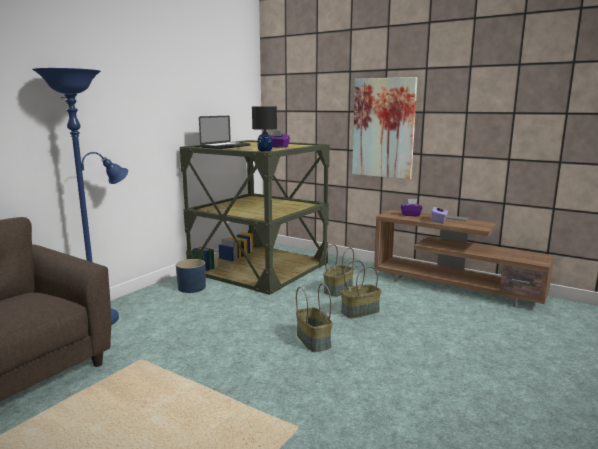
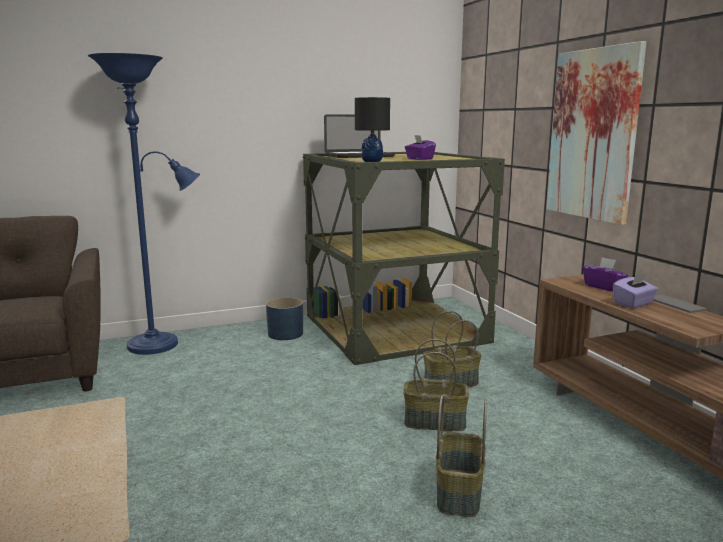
camera: 35 degrees right, 0 degrees up
basket [296,283,333,352] -> basket moved to [436,395,487,517]

